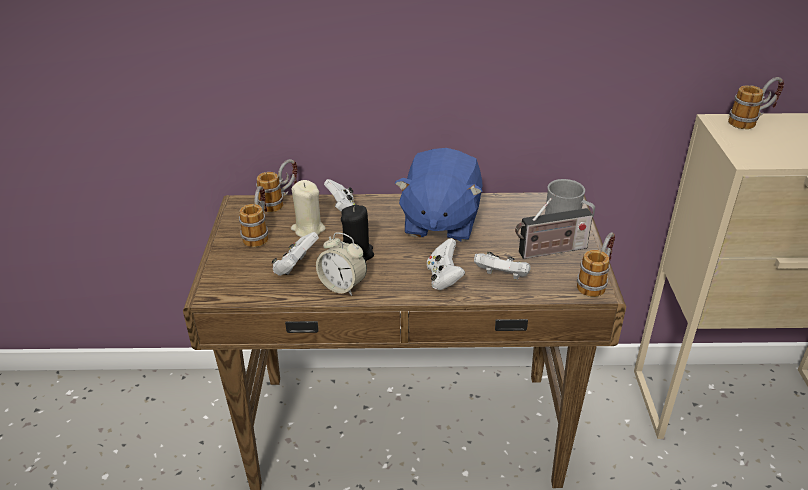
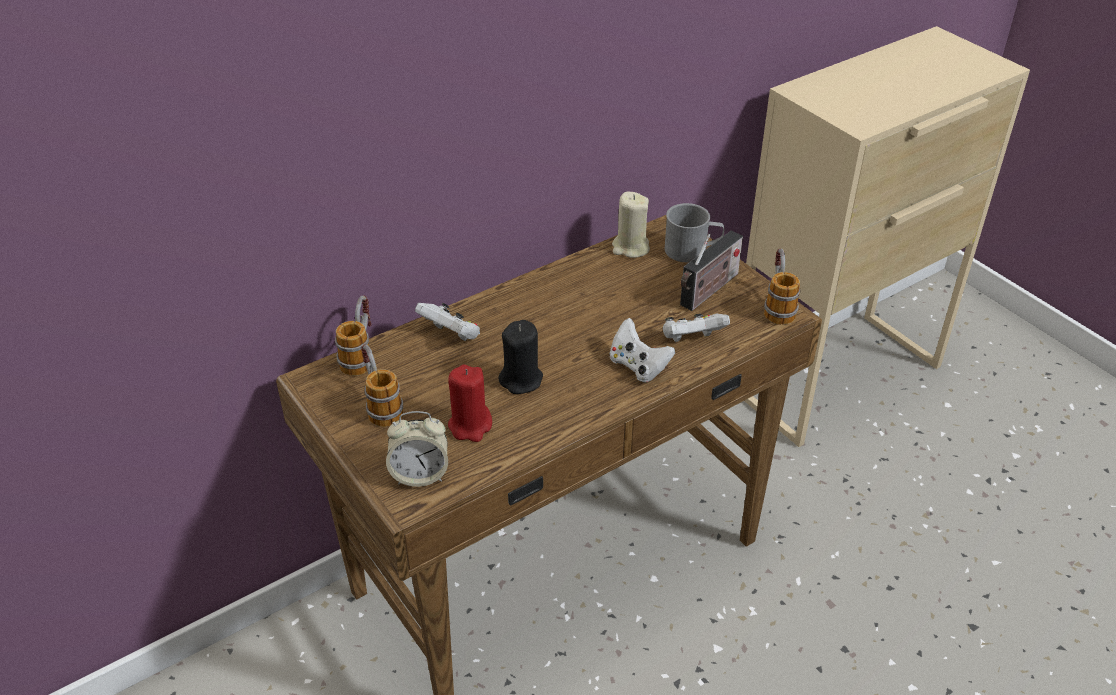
camera: 35 degrees left, 5 degrees up
white game controller [271,232,319,276] -> red candle [448,365,492,442]
beige candle [291,180,326,237] -> beige candle moved to [612,192,650,258]
alarm clock [316,233,367,296] -> alarm clock moved to [386,411,448,487]
blue plush toy [395,148,483,242] -> none
mug [728,77,784,129] -> none

